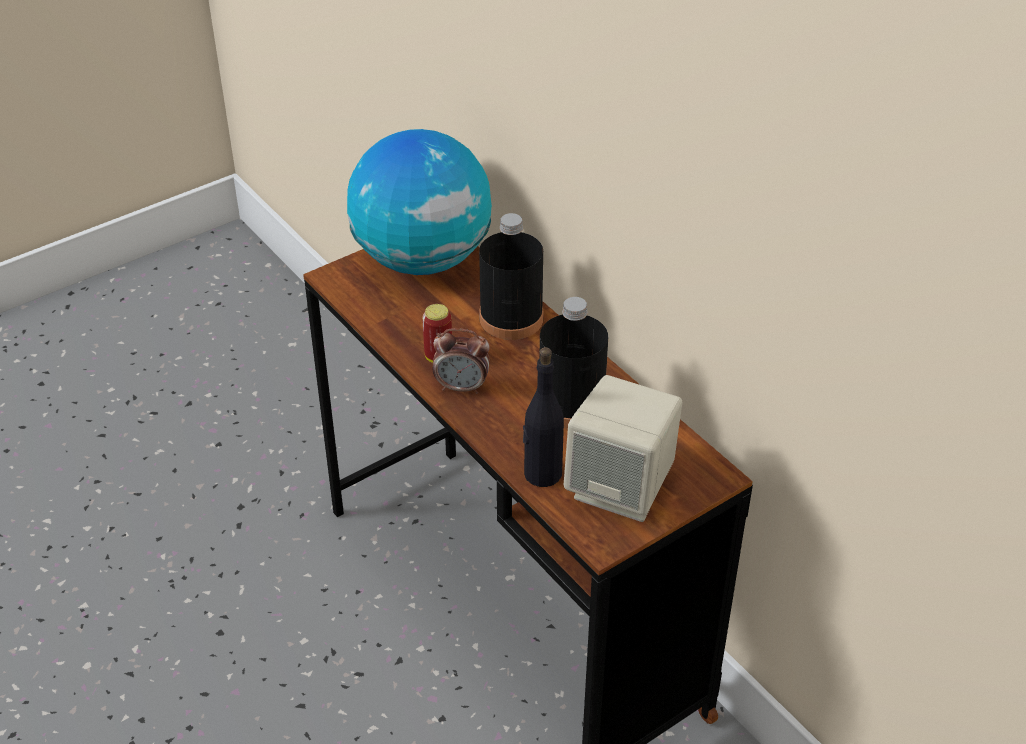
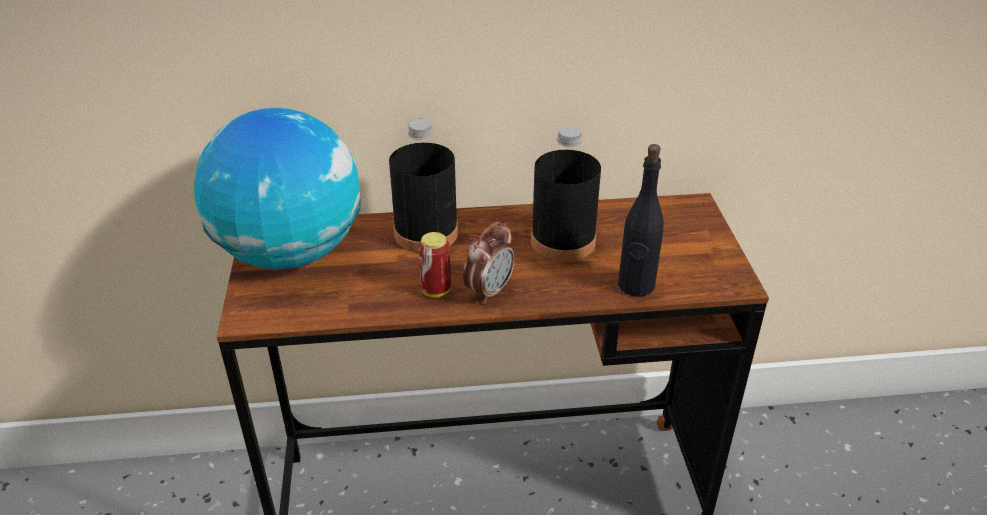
camera: 60 degrees left, 5 degrees down
beige speaker [563,375,682,522] -> none

